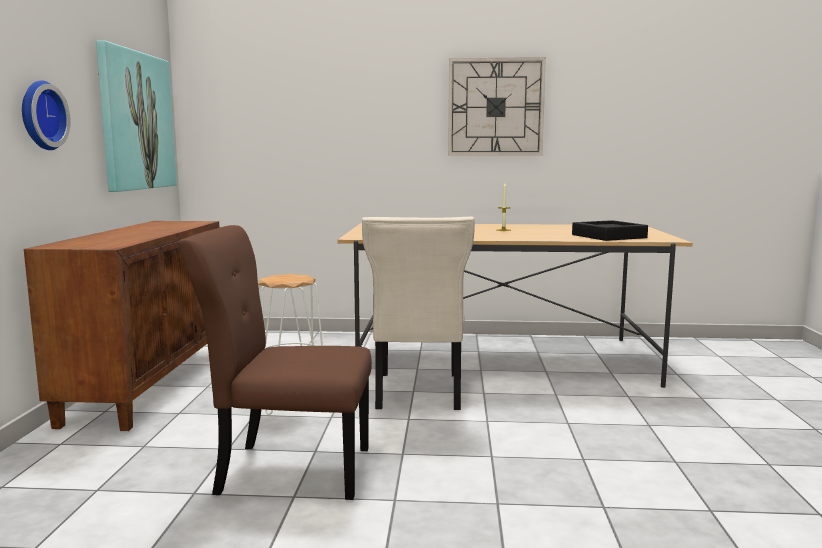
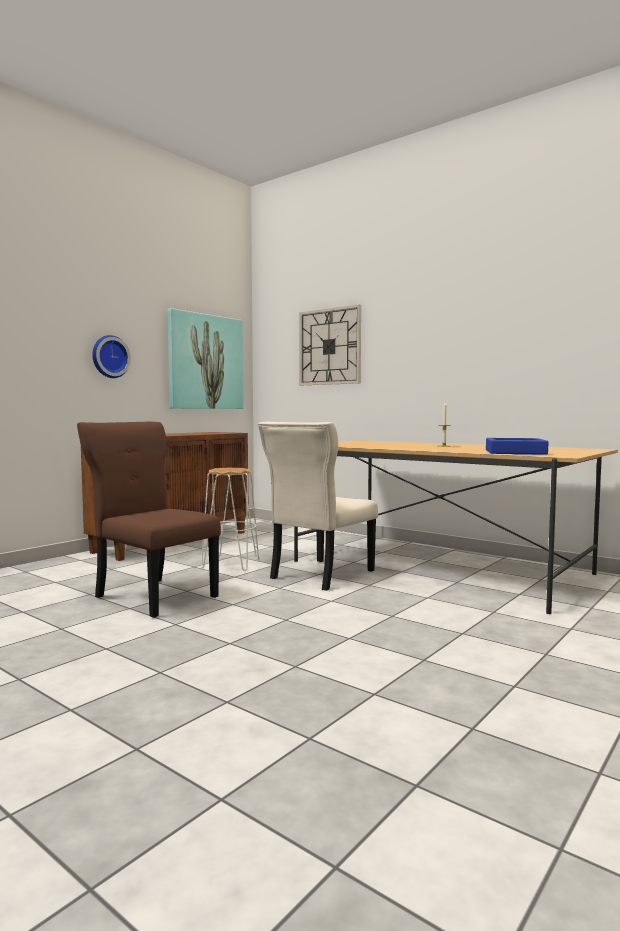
camera: 35 degrees right, 5 degrees down
wall clock [448,57,546,156] -> wall clock moved to [299,305,361,385]
black tray [572,220,648,241] -> blue tray [486,438,548,455]

